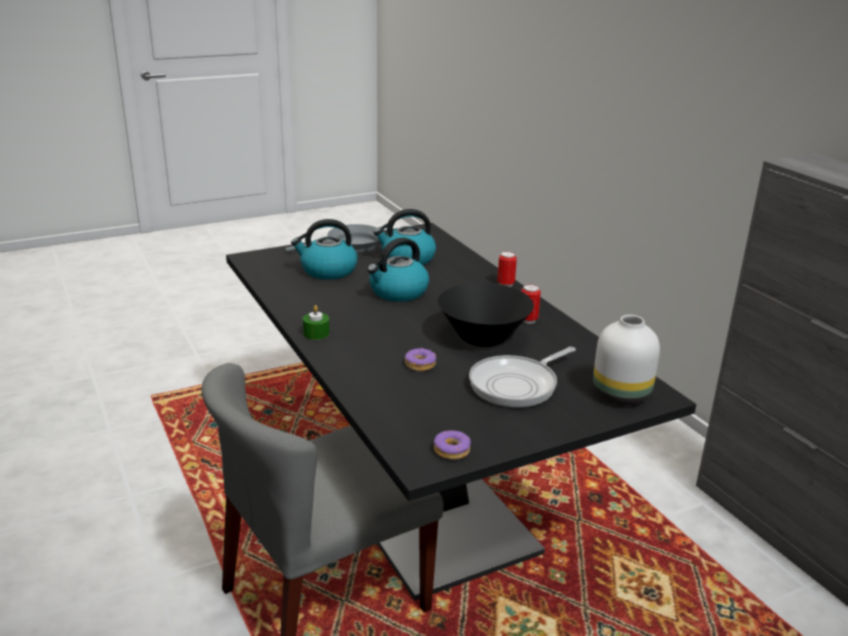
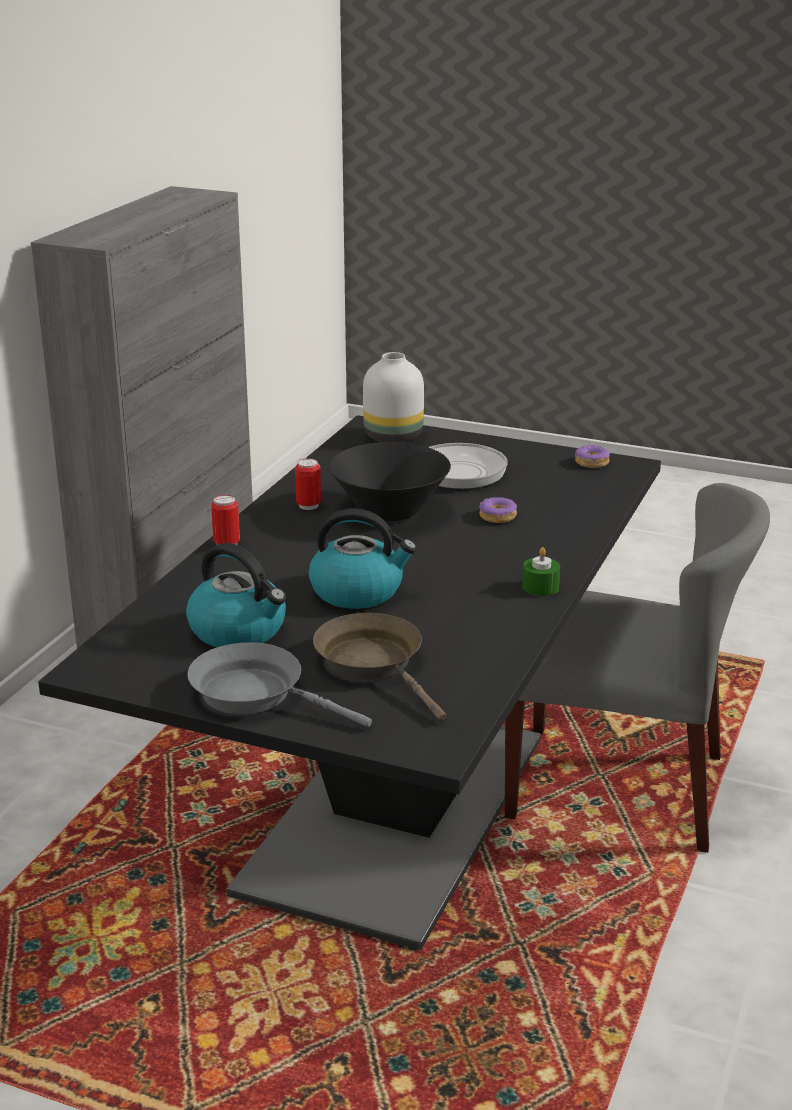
camera: 130 degrees left, 0 degrees up
kettle [291,219,358,280] -> brown frying pan [313,613,447,721]

